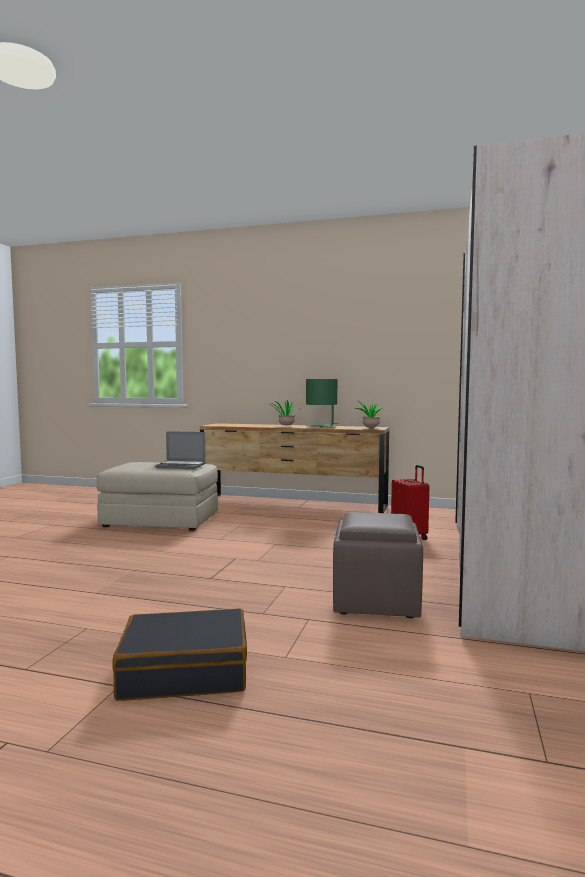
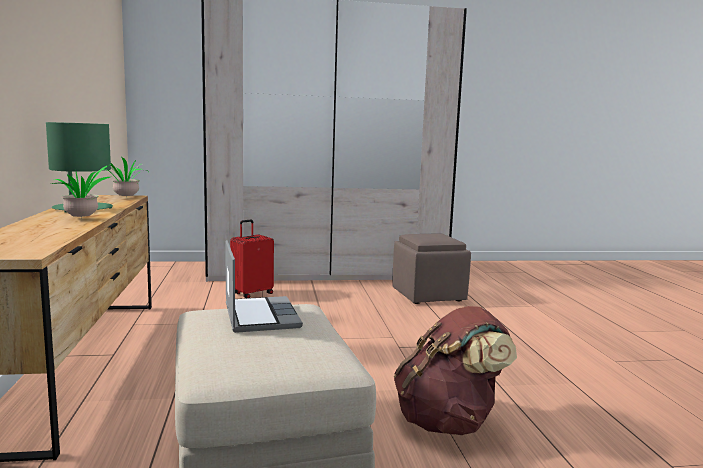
camera: 115 degrees left, 5 degrees up
black suitcase [112,608,247,701] -> none
none -> brown backpack [394,306,517,435]

